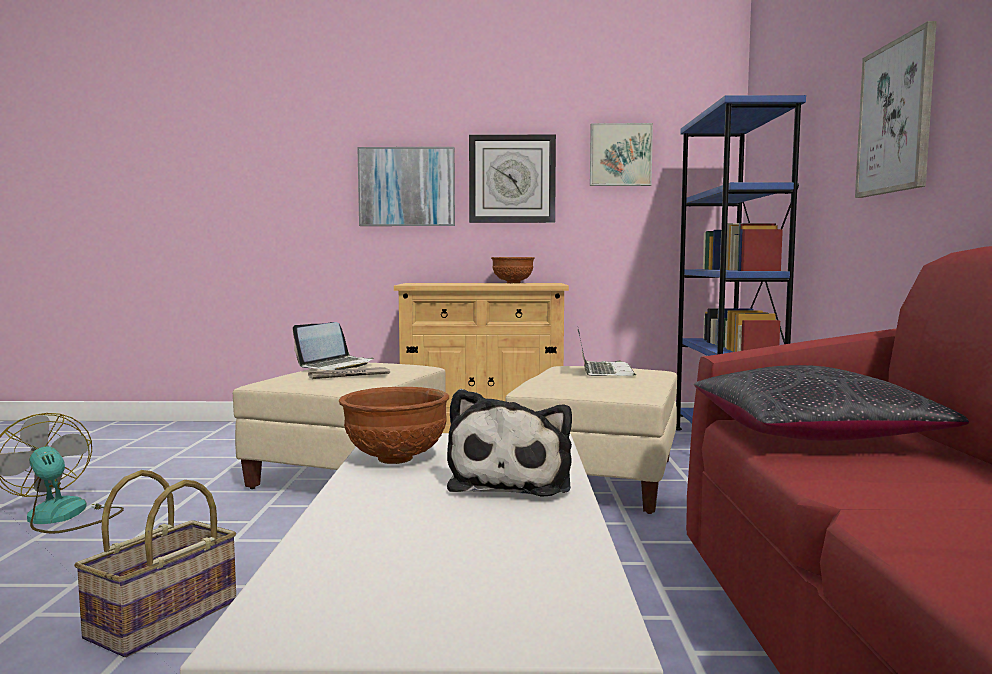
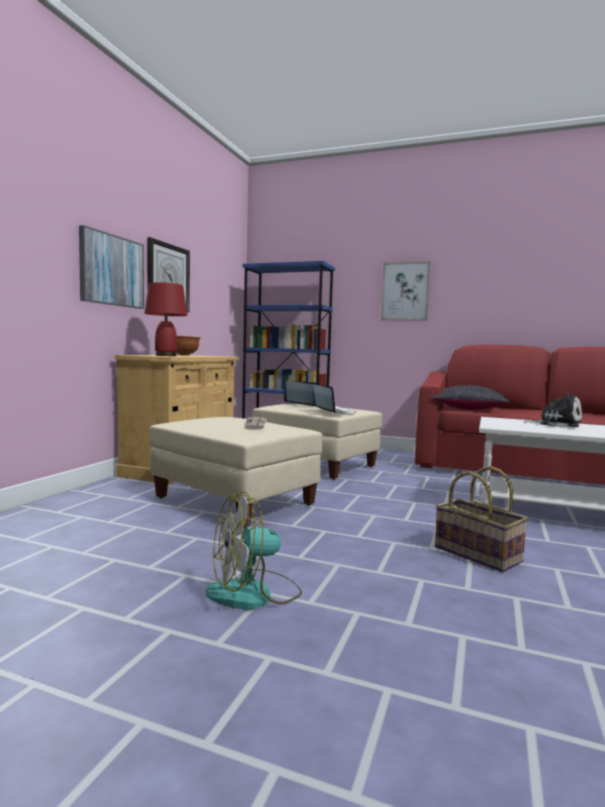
camera: 70 degrees left, 0 degrees up
laptop [293,322,374,370] -> laptop moved to [313,384,356,414]
brown bowl [339,387,449,464] -> none
picture [590,123,653,186] -> none
none -> red table lamp [144,282,187,356]

